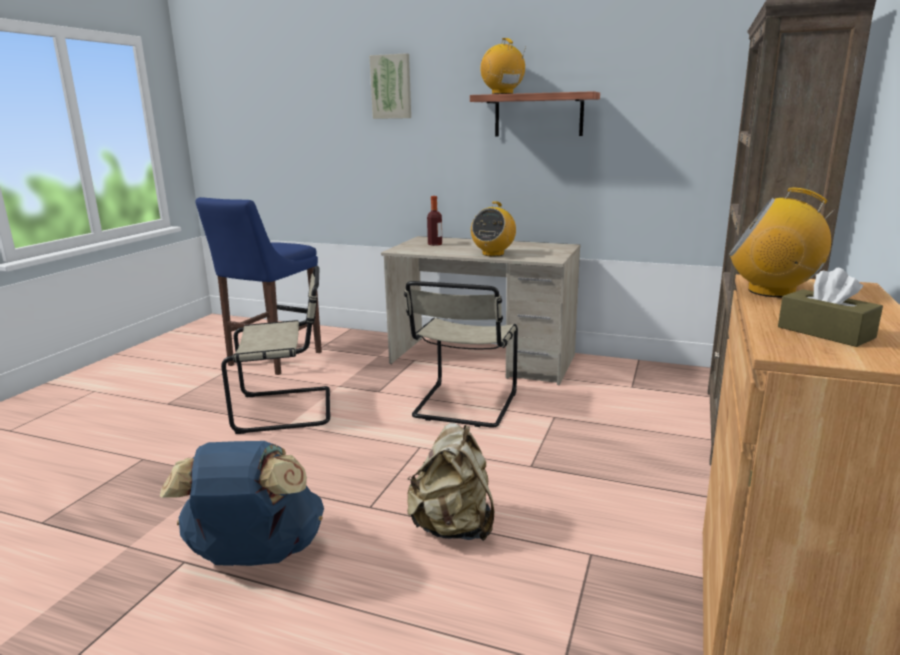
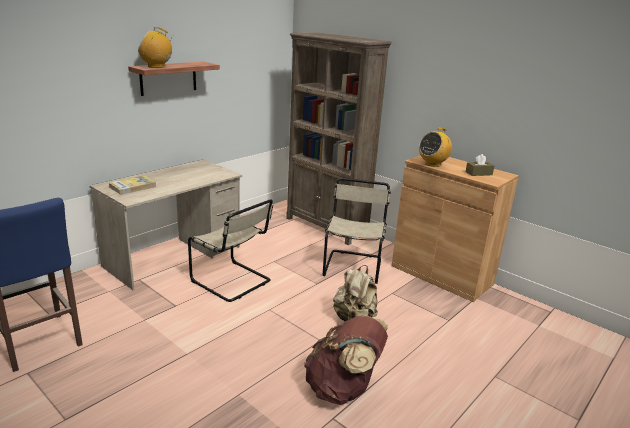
camera: 70 degrees left, 5 degrees up
blue backpack [160,441,324,566] -> brown backpack [304,315,388,405]
beige chair [221,266,330,434] -> beige chair moved to [323,178,391,284]
picture [369,53,411,119] -> none
bottle [427,196,442,246] -> book [109,176,156,195]
radio [471,201,516,257] -> none

